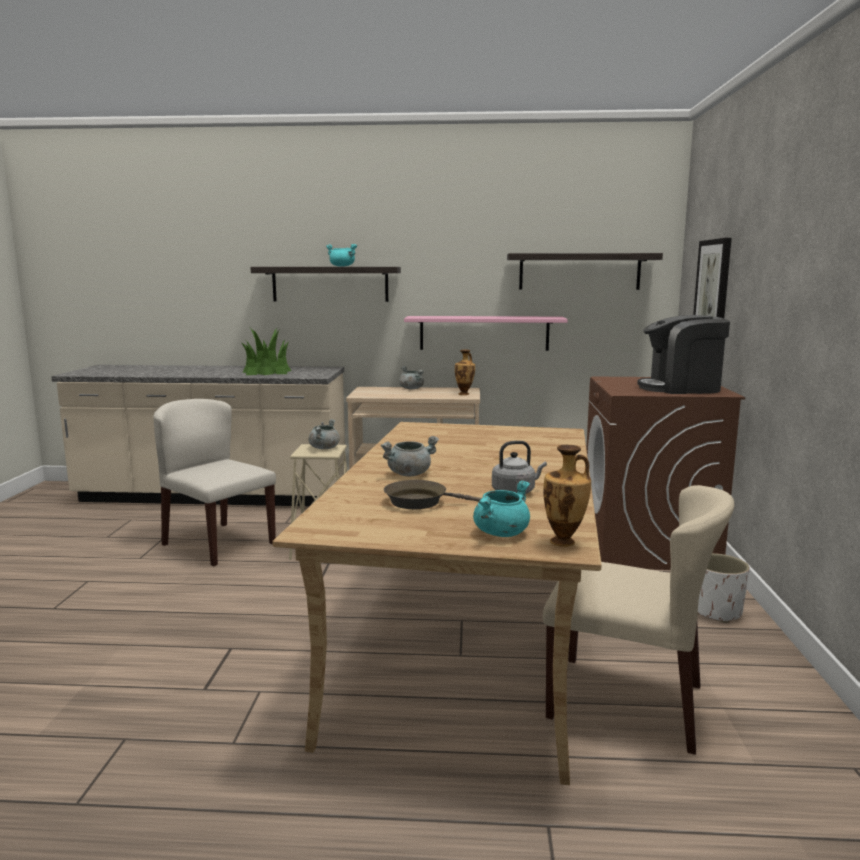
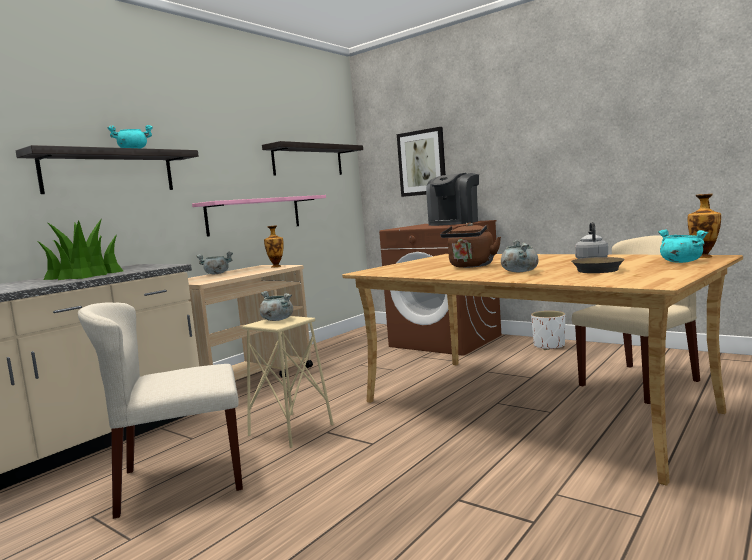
camera: 55 degrees left, 5 degrees down
none -> brown kettle [440,222,501,268]

